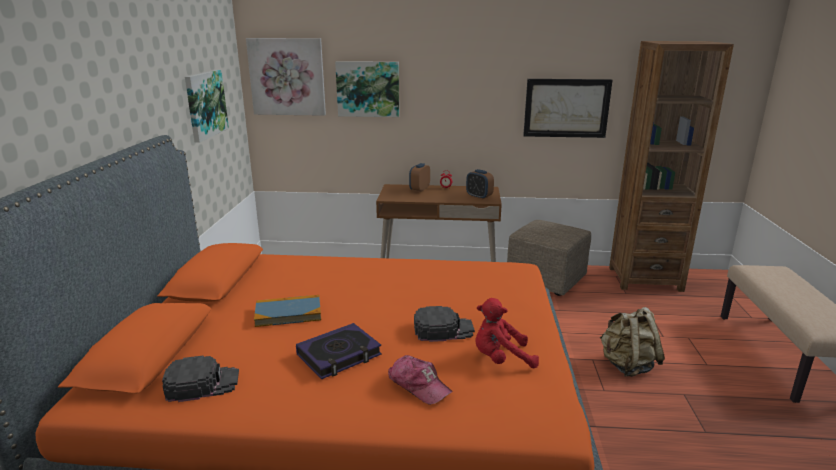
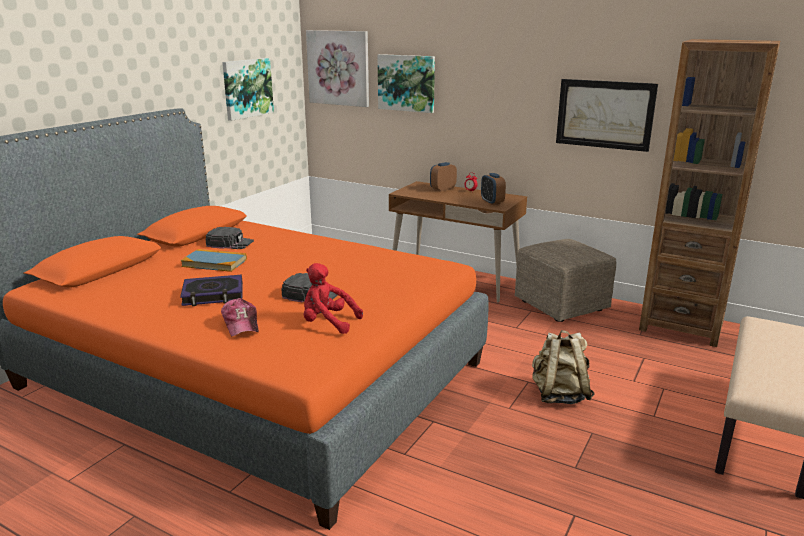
camera: 25 degrees right, 0 degrees up
black cap [162,356,239,402] -> black cap moved to [205,227,254,249]

